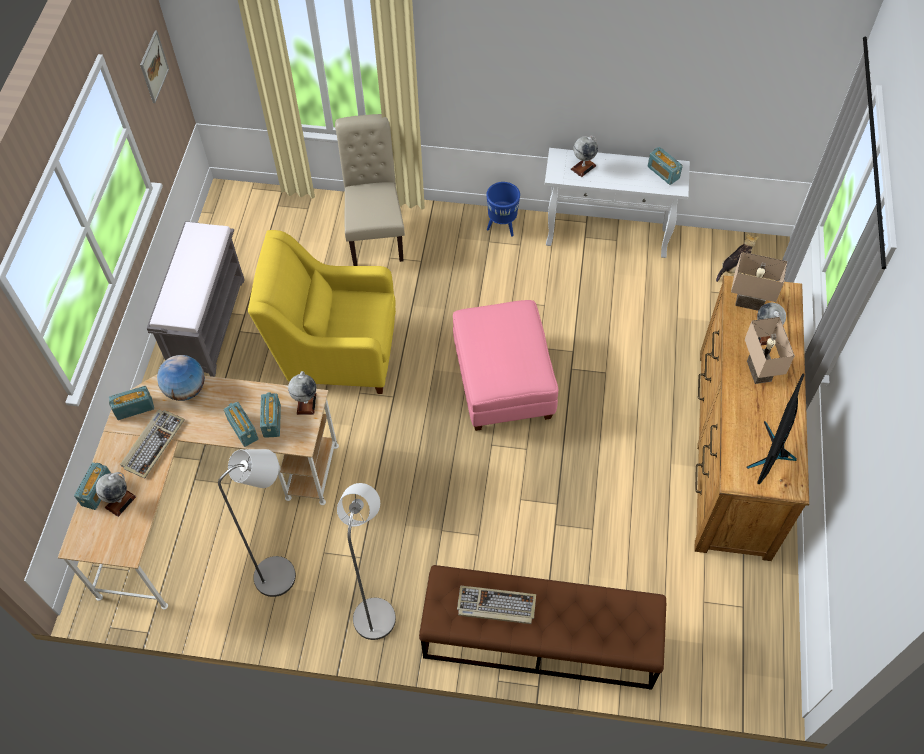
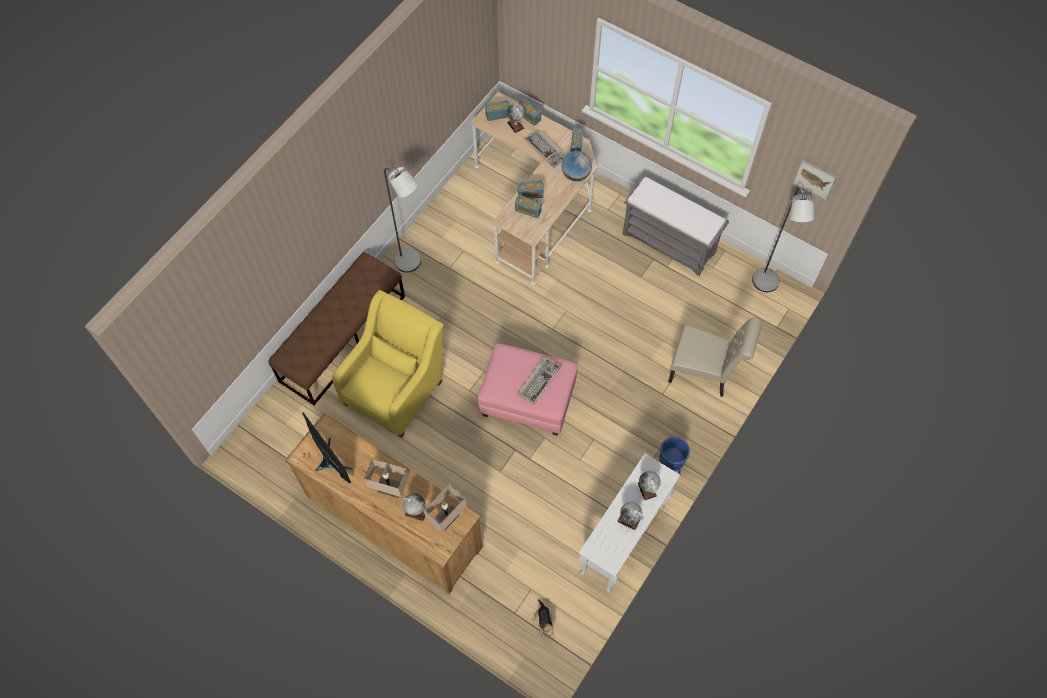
camera: 115 degrees right, 5 degrees up
grey floor lamp [218,449,296,597] -> grey floor lamp moved to [752,187,815,292]
yellow armchair [248,230,396,394] -> yellow armchair moved to [332,290,444,438]
globe [288,371,316,415] -> globe moved to [617,502,643,530]
keyboard [457,586,536,624] -> keyboard moved to [518,357,561,405]
radio [647,147,683,185] -> radio moved to [485,100,510,121]

